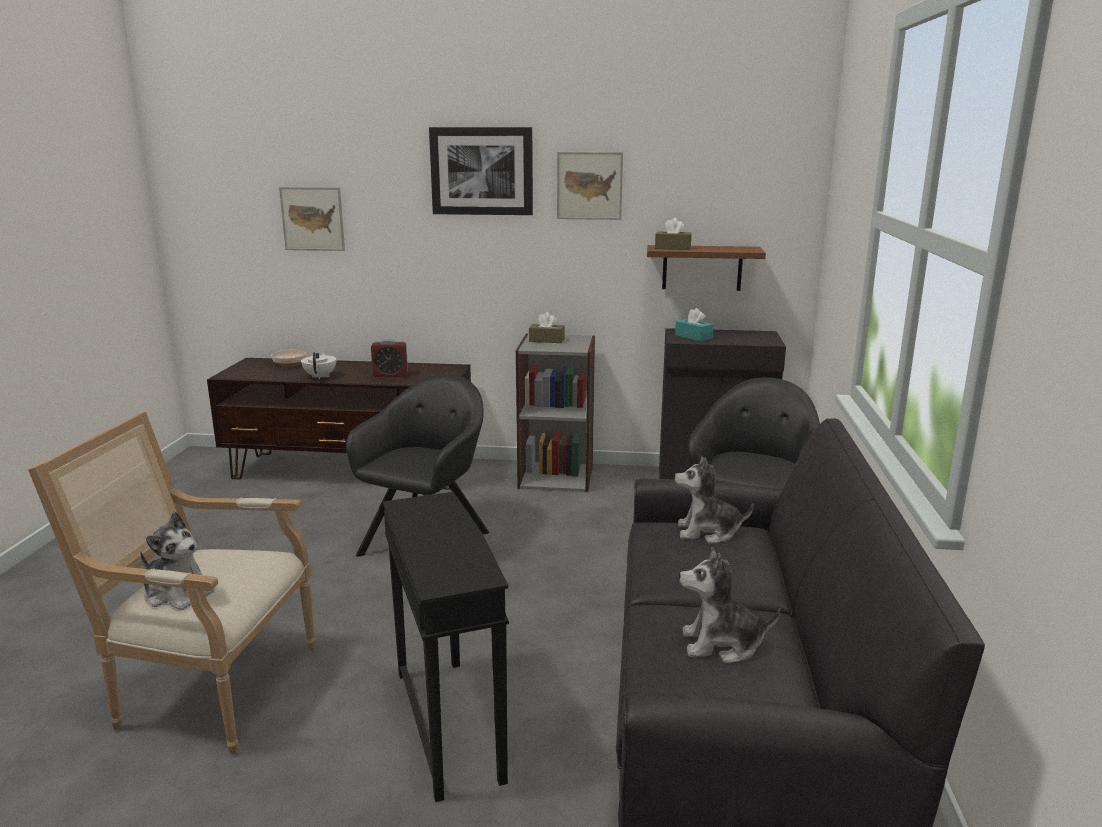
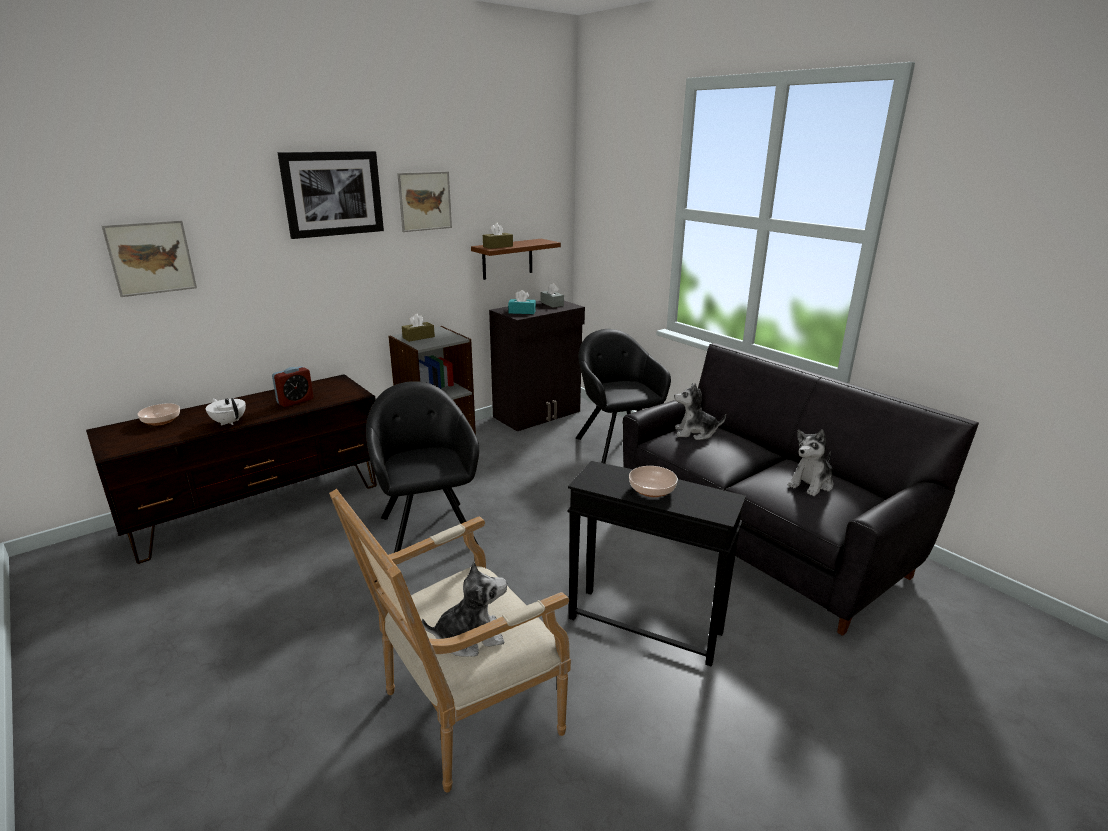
camera: 45 degrees left, 5 degrees up
plush toy [675,456,754,544] -> plush toy turned 45 degrees clockwise [674,383,726,440]
none -> grey tissue box [540,283,564,307]
none -> bowl [629,466,678,497]

